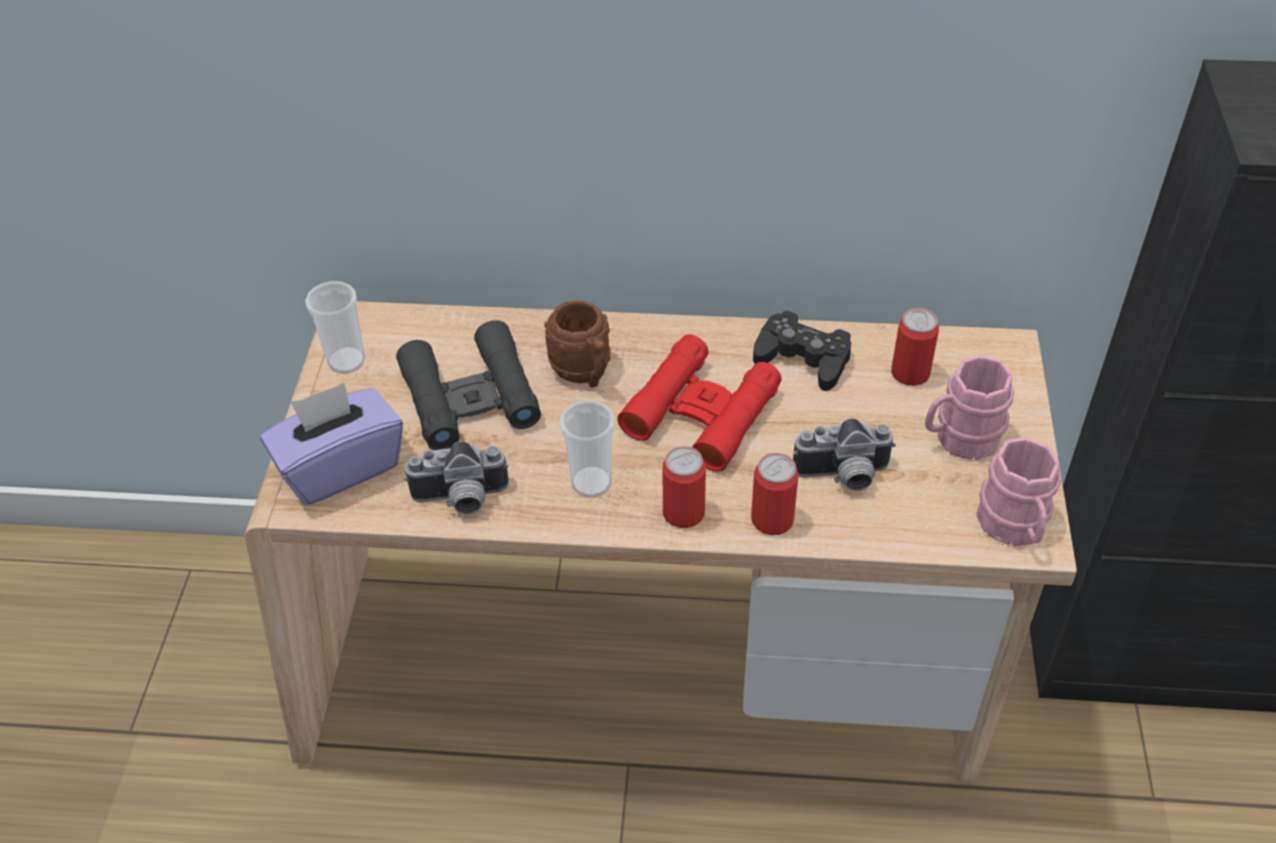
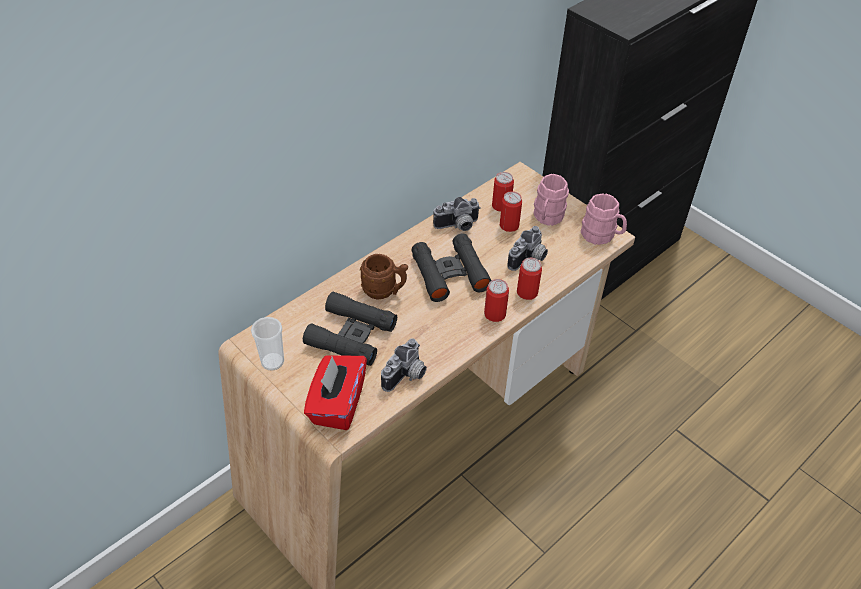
camera: 50 degrees left, 0 degrees up
purple tissue box [260,383,403,505] -> red tissue box [304,355,367,430]
cup [559,400,615,498] -> none
red binoculars [617,334,782,472] -> black binoculars [412,234,492,302]
black game controller [753,310,851,391] -> camera [433,197,481,231]
none -> can [500,191,522,232]

